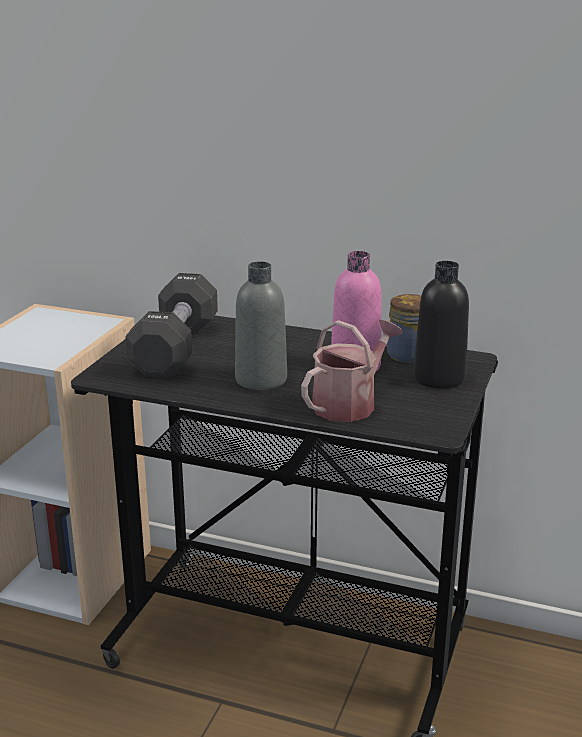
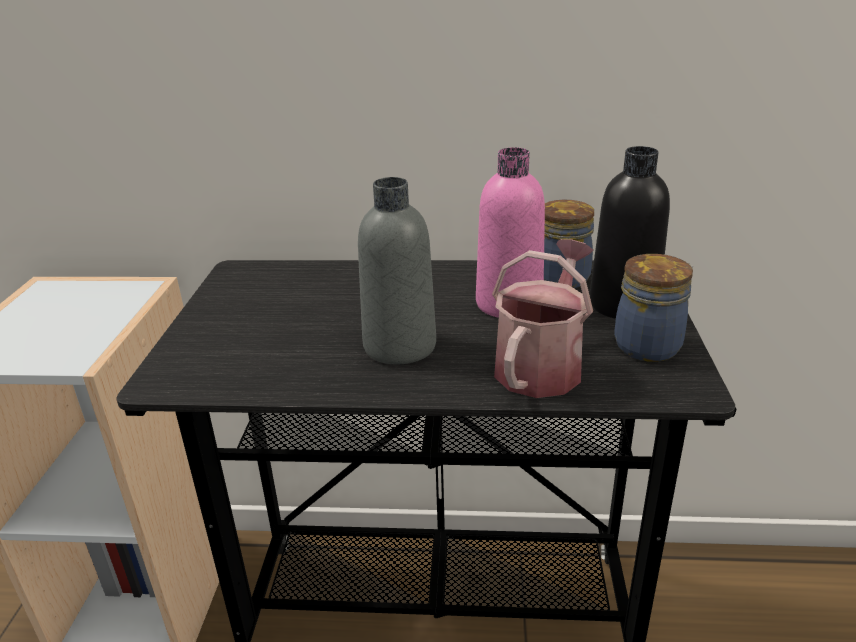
camera: 15 degrees left, 5 degrees up
black dumbbell [126,273,218,378] -> none
none -> jar [614,254,693,362]

